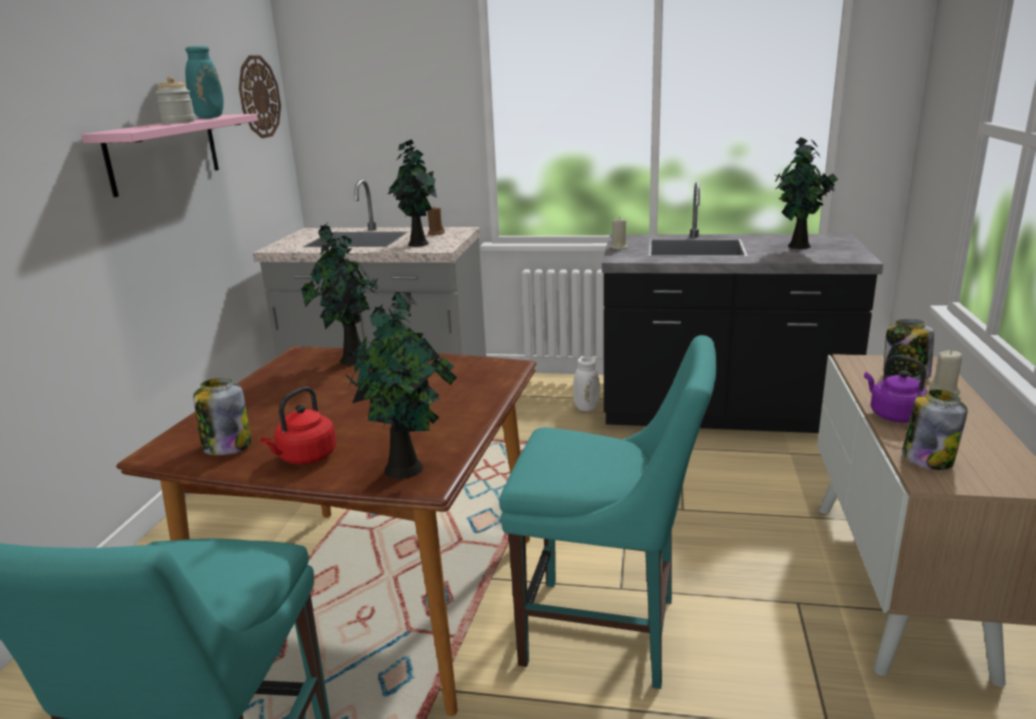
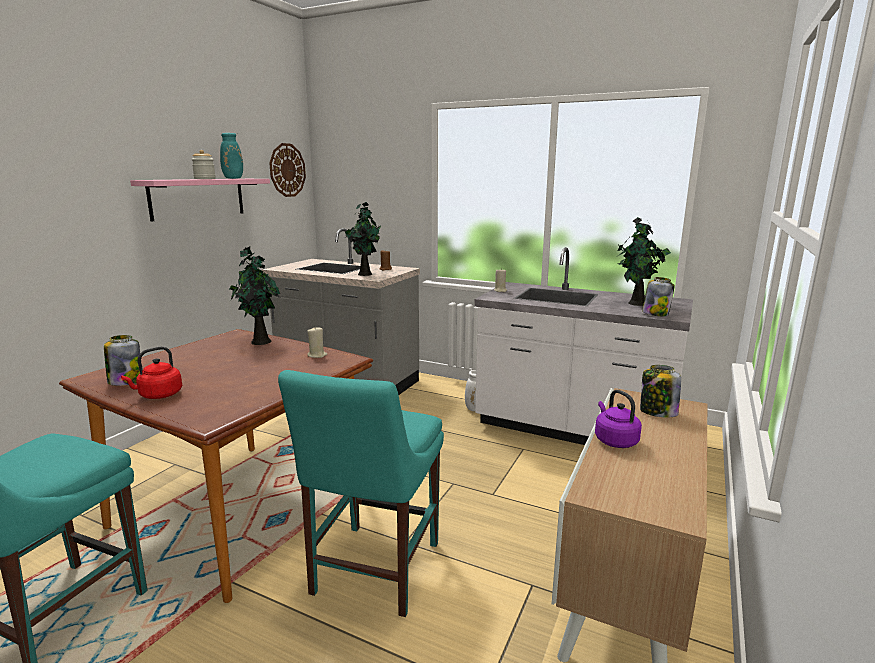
camera: 15 degrees right, 5 degrees down
potted plant [345,292,457,479] -> none
turquoise chair [499,335,716,689] -> turquoise chair turned 75 degrees clockwise [278,370,444,617]
black counter [602,182,883,433] -> white counter [474,247,693,445]
jar [902,389,968,470] -> jar moved to [642,277,675,316]
beige candle [929,350,962,395] -> beige candle moved to [307,327,327,358]

